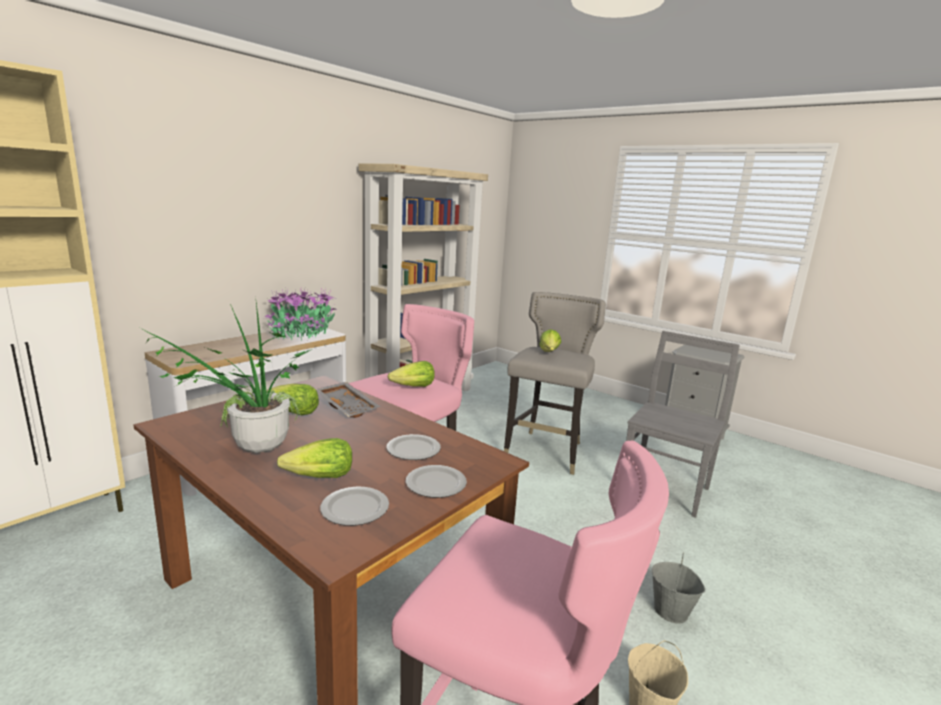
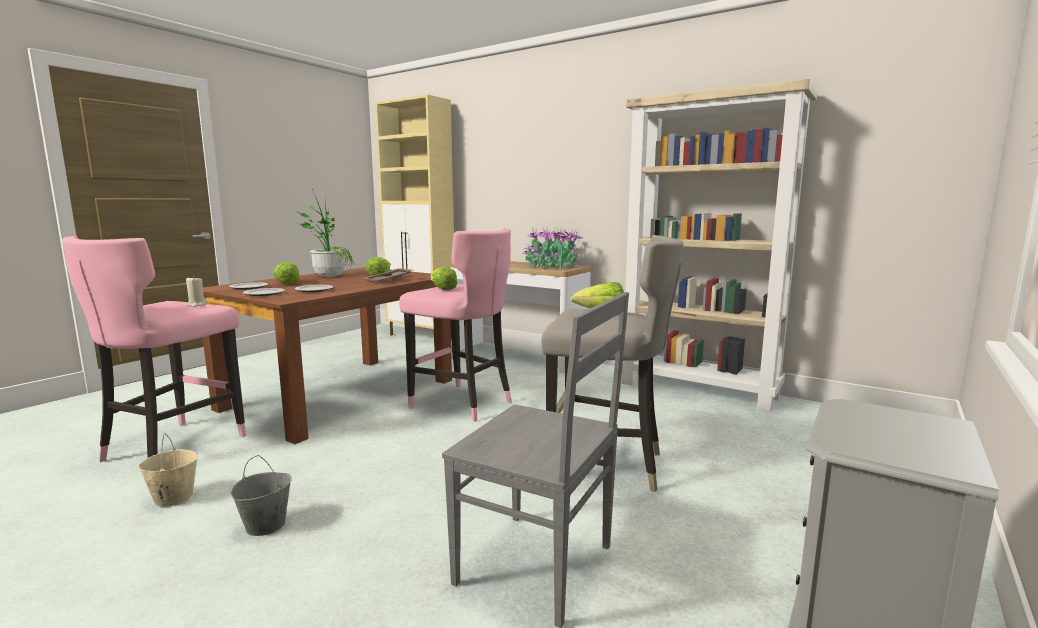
camera: 85 degrees right, 5 degrees down
none -> beige candle [186,276,208,307]

